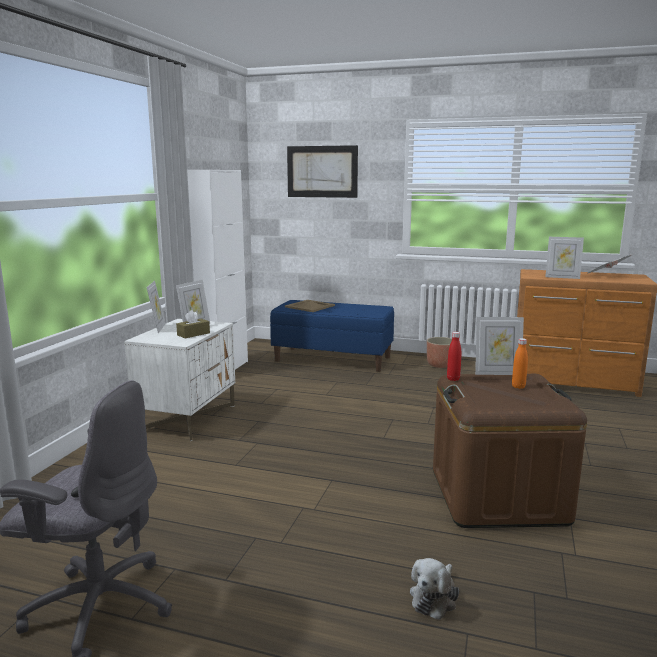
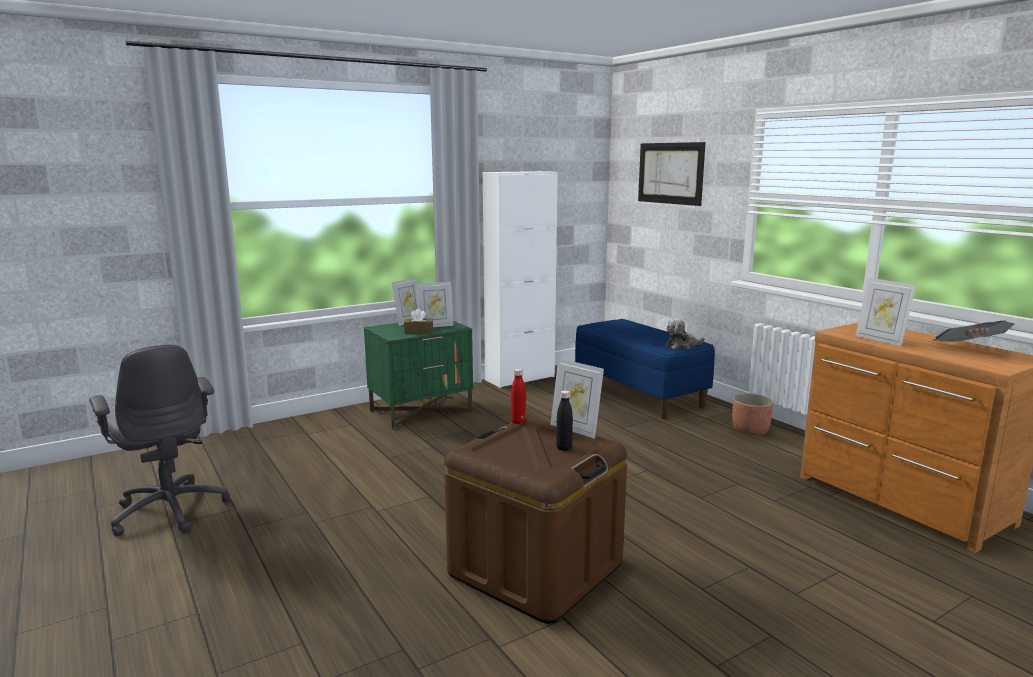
camera: 40 degrees right, 0 degrees up
white nightstand [124,319,235,441] -> green nightstand [364,321,473,430]
beige tray [285,300,335,312] -> none
plush toy [410,558,459,620] -> plush toy moved to [666,318,705,349]
orange bottle [512,338,528,389] -> black bottle [556,390,573,451]

